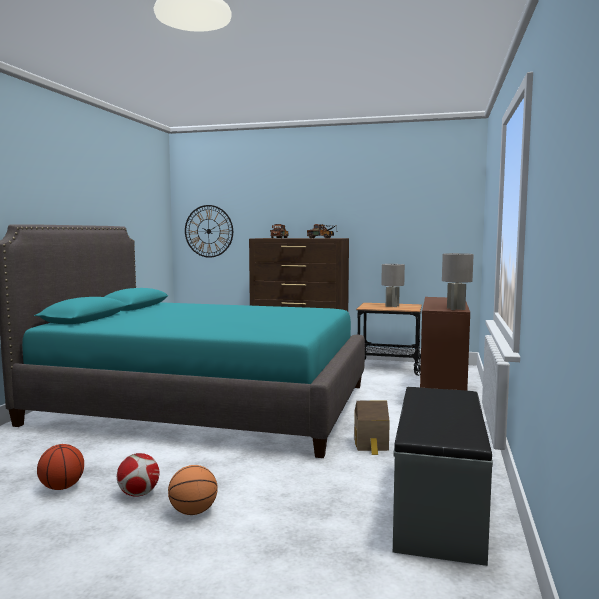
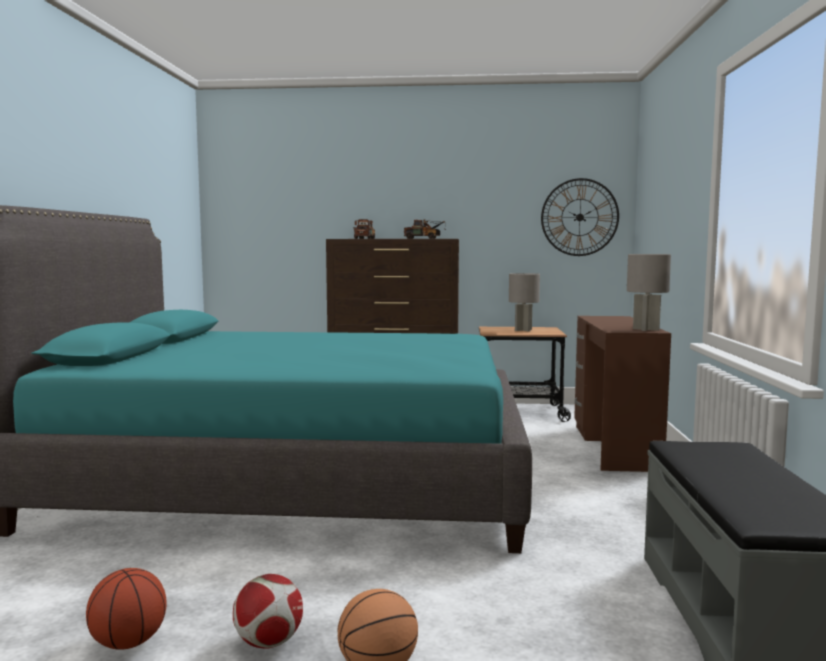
camera: 10 degrees left, 0 degrees up
wall clock [185,205,233,258] -> wall clock moved to [541,178,619,256]
toy house [354,401,390,455] -> none

